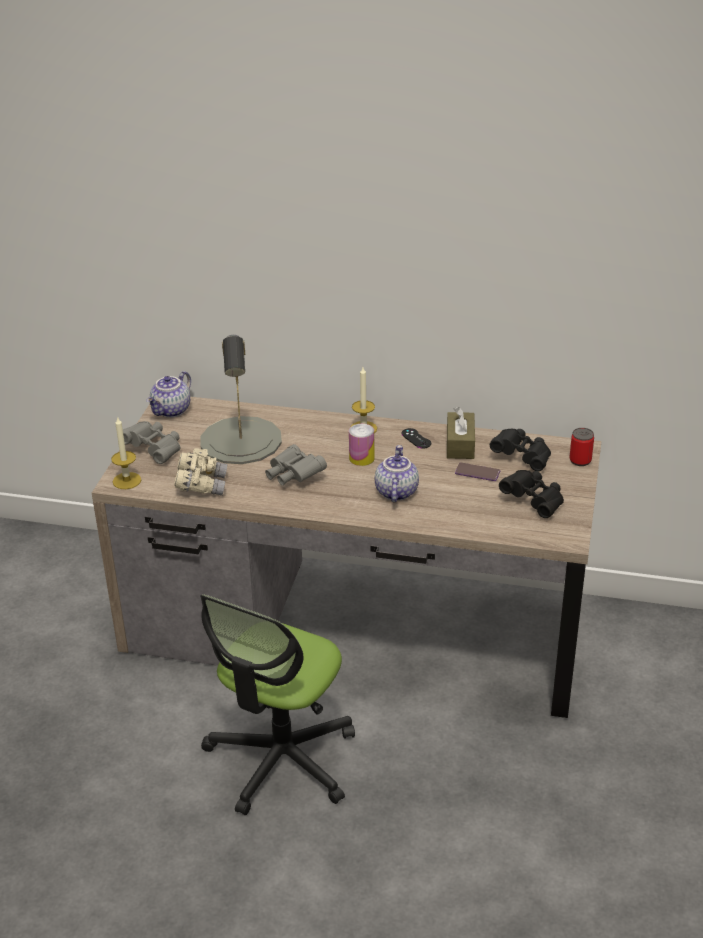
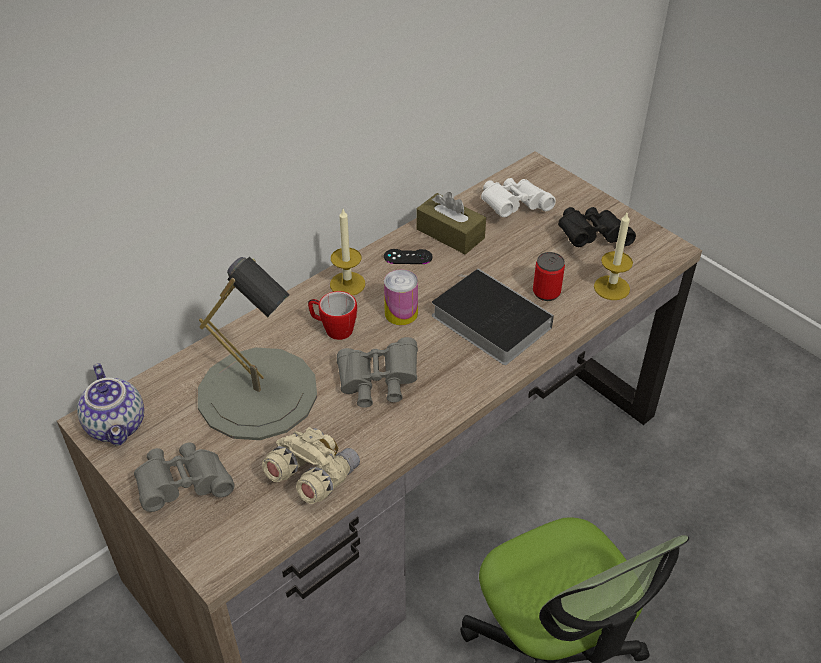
camera: 55 degrees left, 10 degrees up
candle [111,416,141,489] -> candle moved to [594,211,633,300]
teapot [375,445,419,502] -> book [432,268,554,365]
phone [455,463,500,481] -> none
black binoculars [490,429,551,471] -> white binoculars [481,178,556,217]
can [570,428,594,466] -> can moved to [533,252,565,301]
none -> mug [308,291,357,340]

